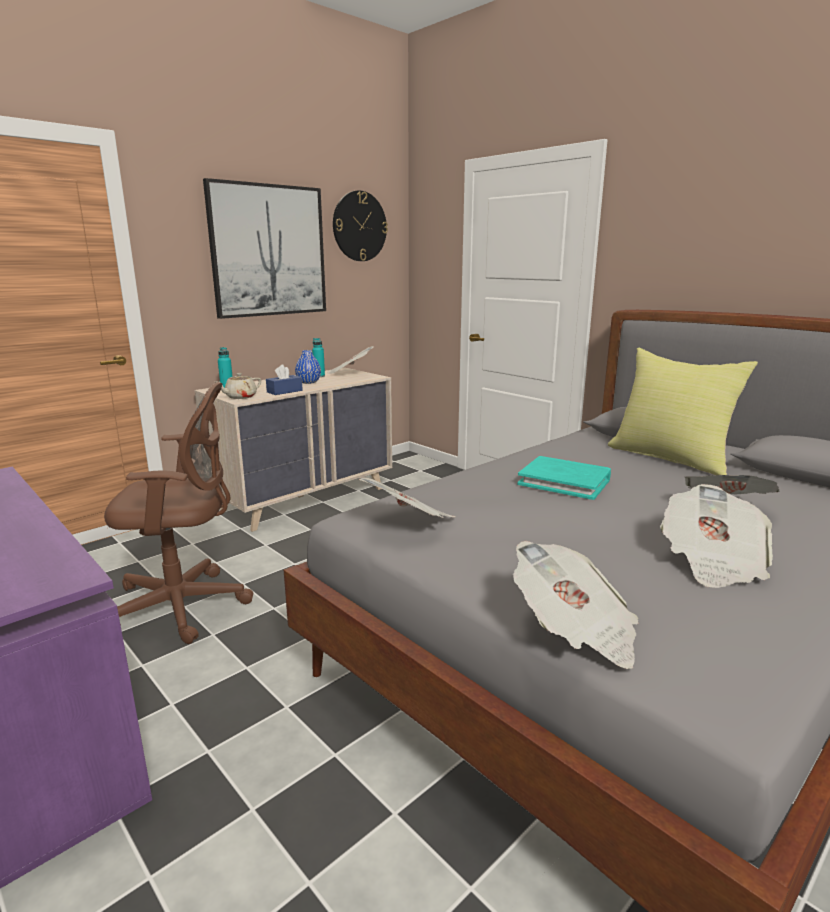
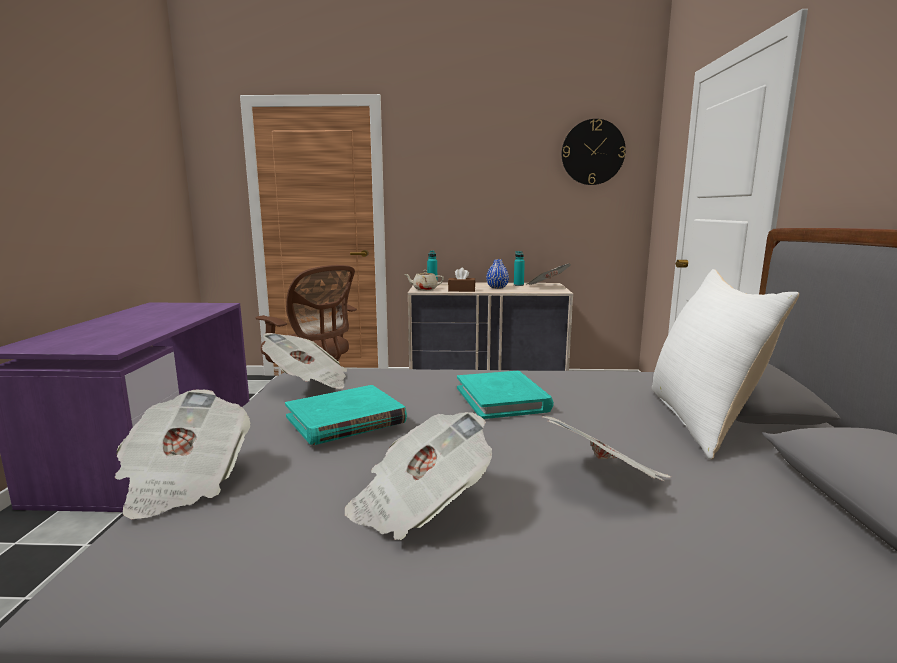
camera: 45 degrees right, 5 degrees down
picture [203,178,326,319] -> none
blue tissue box [266,365,303,395] -> brown tissue box [448,268,476,292]
yellow pillow [608,348,758,475] -> white pillow [652,269,799,459]
none -> turquoise book [285,385,407,445]

